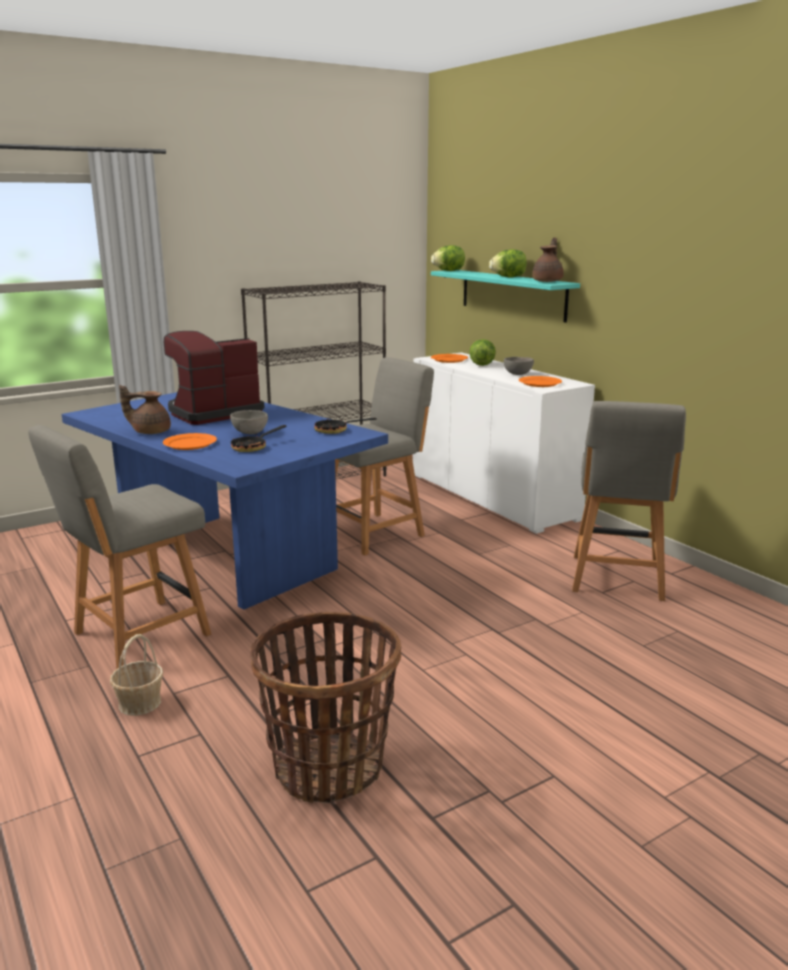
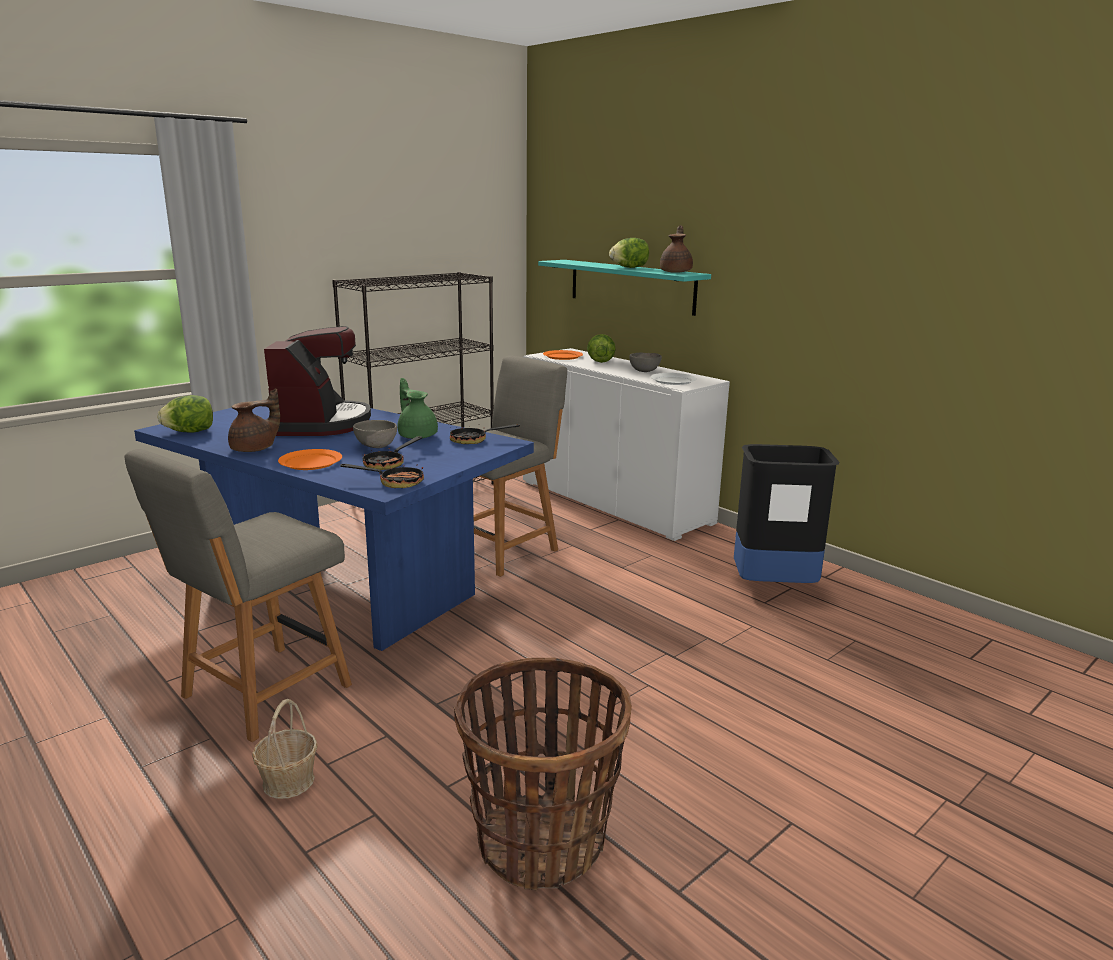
camera: 10 degrees left, 0 degrees up
brown teapot [119,385,171,434] -> brown teapot turned 150 degrees clockwise [228,388,280,452]
coffee machine [164,331,265,425] -> coffee machine turned 135 degrees clockwise [264,326,371,436]
lettuce [431,245,465,271] -> lettuce moved to [157,395,213,433]
orange plate [519,376,562,387] -> white plate [651,373,697,385]
grey chair [572,401,686,601] -> black trash can [734,444,839,583]
none -> frying pan [340,464,424,488]
none -> green teapot [397,378,438,439]

